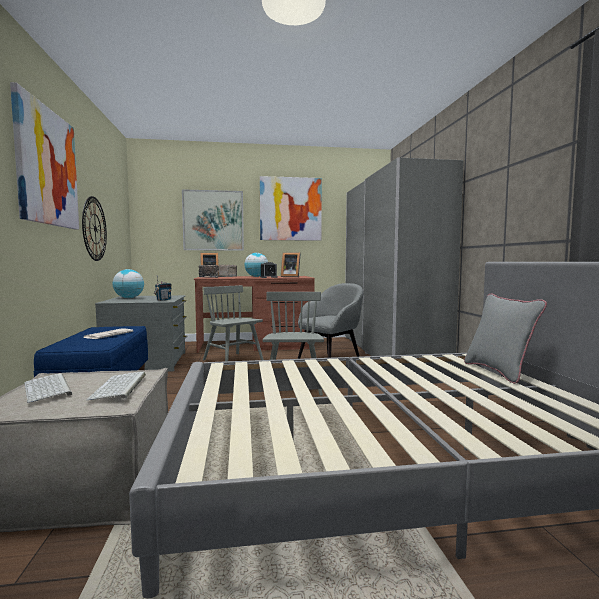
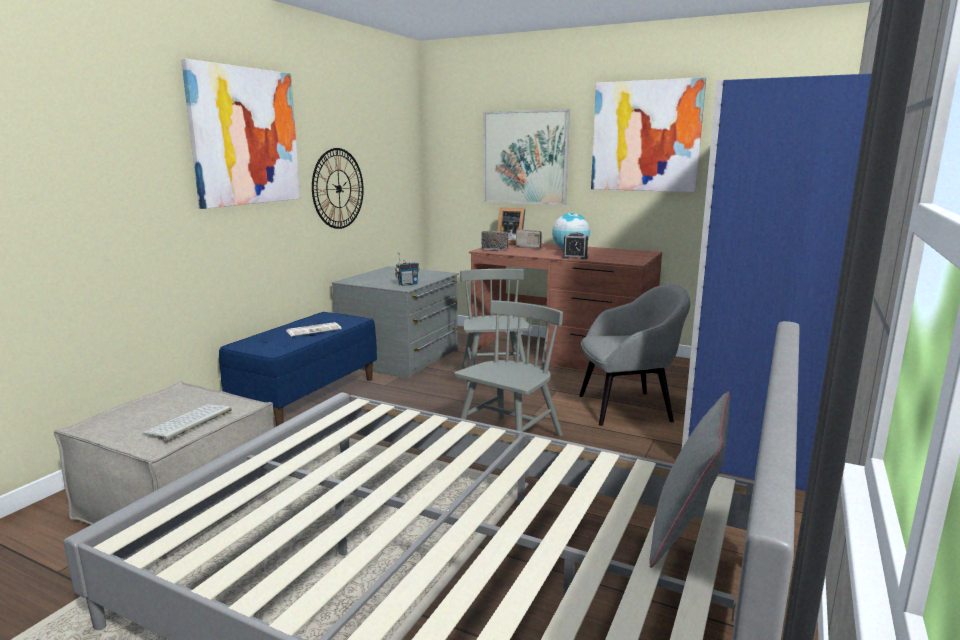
camera: 35 degrees right, 10 degrees up
keyboard [24,373,73,403] -> none
globe [112,269,144,298] -> none
picture frame [281,252,301,277] -> none
grey wardrobe [345,157,464,356] -> blue wardrobe [682,74,872,491]

